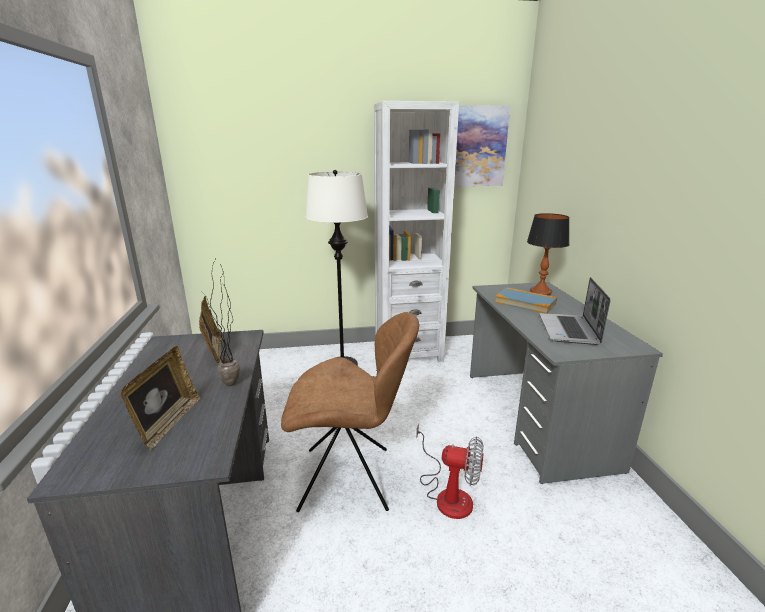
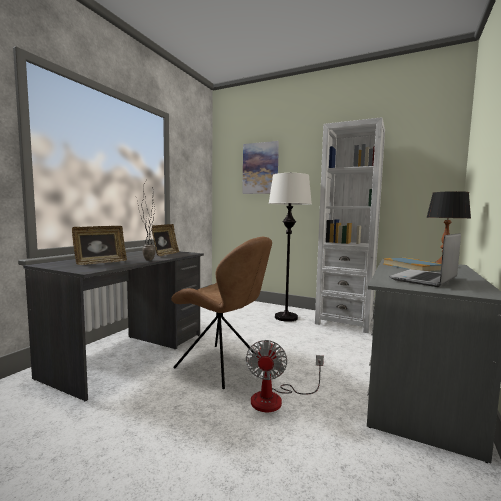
camera: 35 degrees right, 15 degrees down
fan [416,423,484,519] -> fan turned 45 degrees clockwise [246,340,324,412]
picture [454,105,510,186] -> picture moved to [242,141,279,194]

